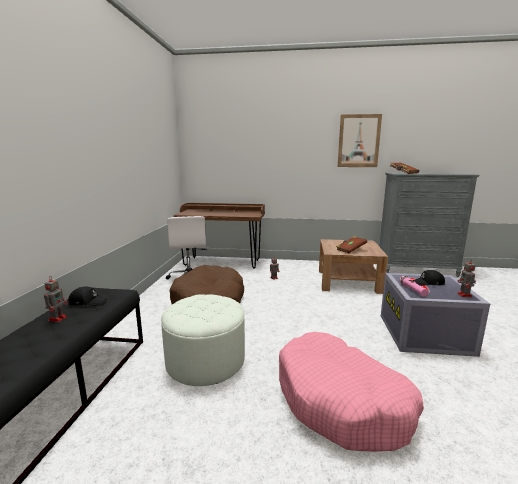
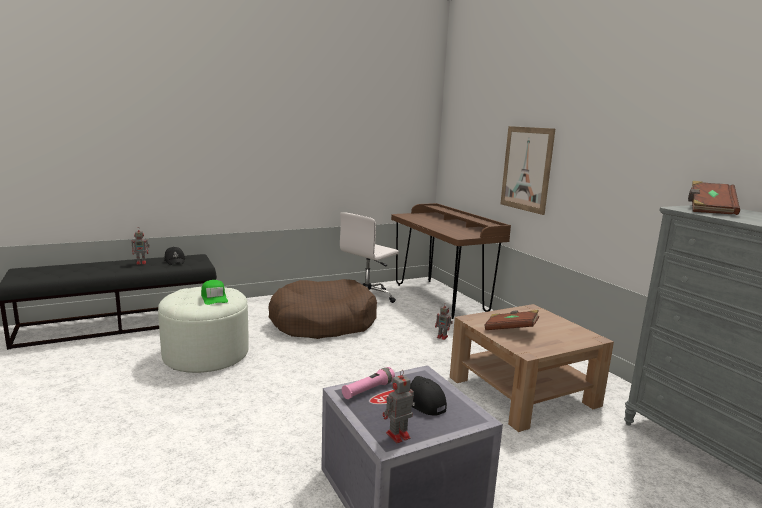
camera: 55 degrees right, 0 degrees up
pink dog bed [279,332,424,452] -> none
picture [338,114,382,167] -> picture moved to [500,126,555,215]
none -> green cap [201,280,228,305]

